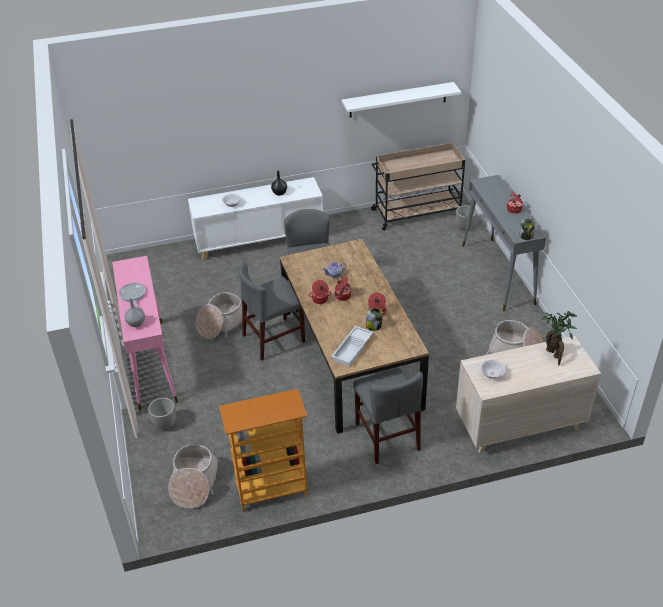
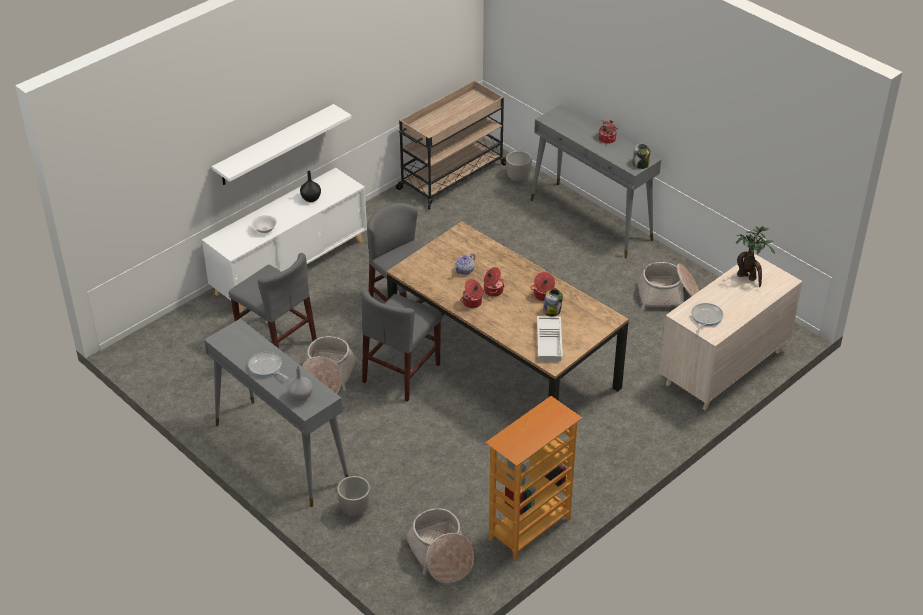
camera: 30 degrees left, 0 degrees up
pink console table [112,256,178,411] -> grey console table [204,319,349,507]
white shelf [342,82,461,117] -> white shelf moved to [212,104,352,185]
grey chair [353,368,423,464] -> grey chair moved to [229,253,317,348]
white bowl [481,360,506,379] -> frying pan [691,303,723,333]

